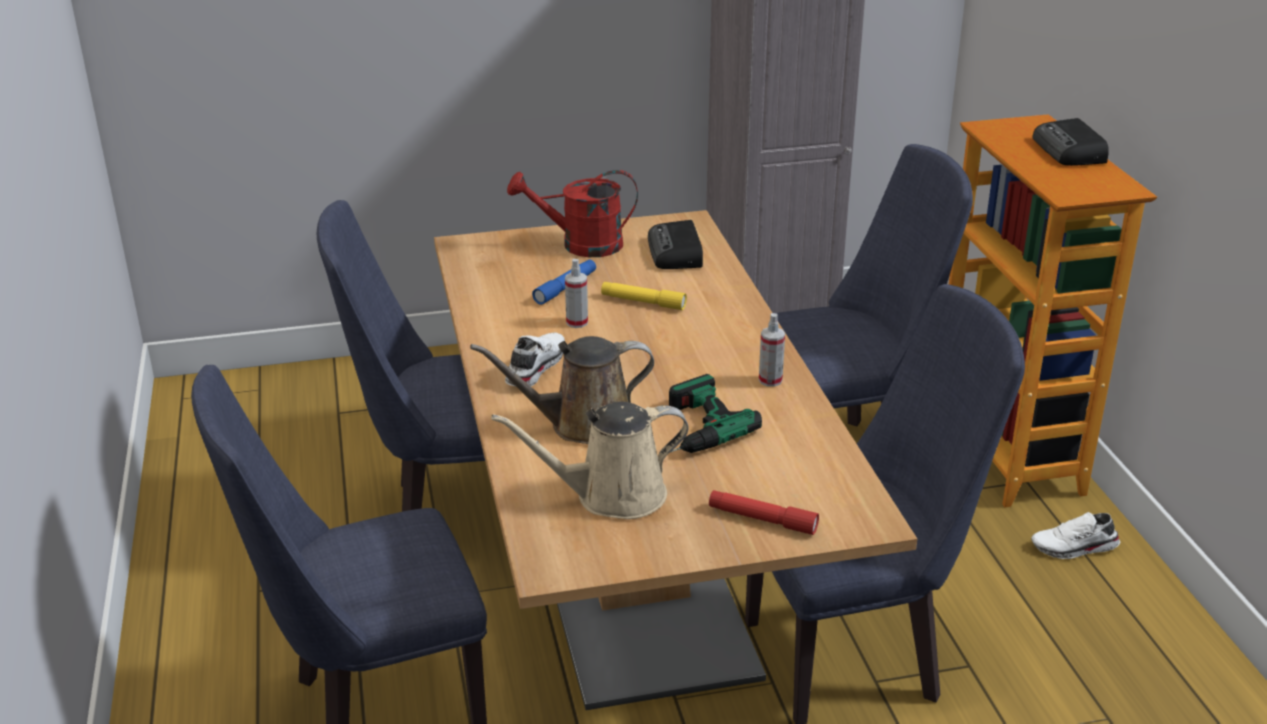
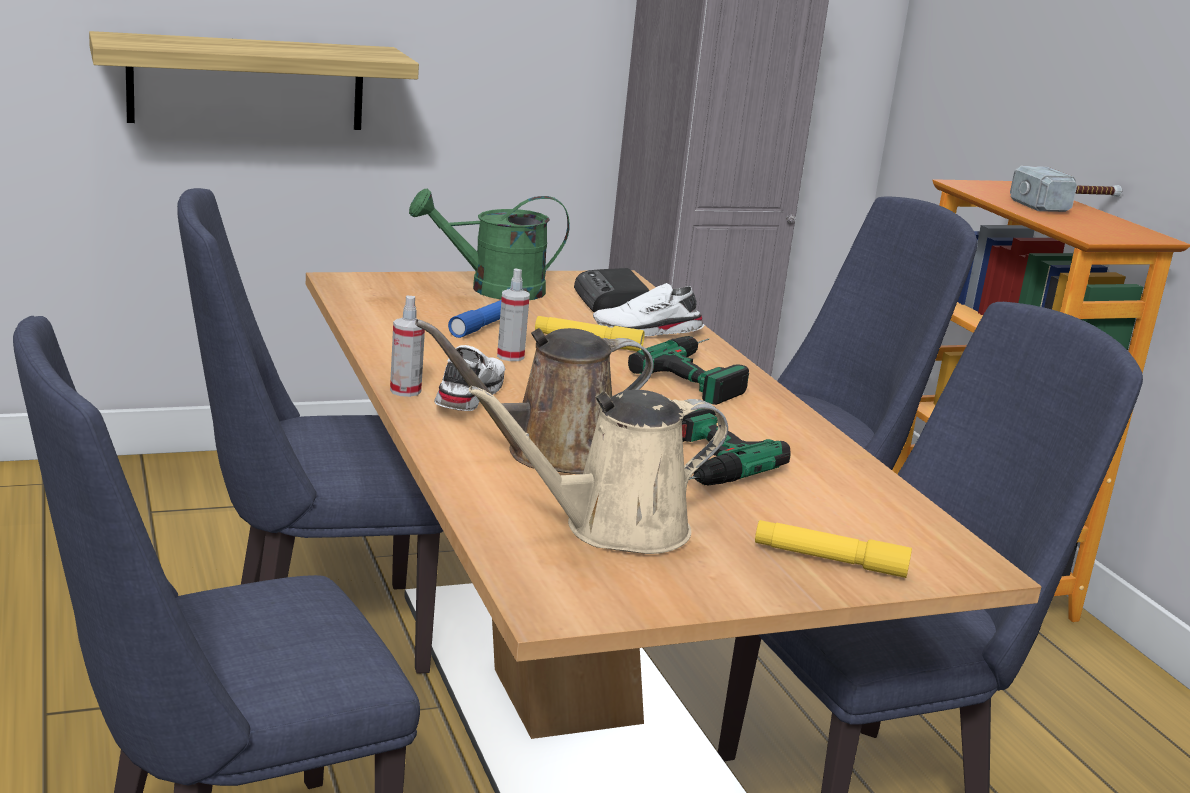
camera: 10 degrees left, 10 degrees down
red watering can [507,170,638,257] -> green watering can [409,188,570,300]
red flashlight [709,490,819,535] -> yellow flashlight [755,520,912,578]
spray bottle [759,313,785,387] -> spray bottle moved to [390,296,425,397]
white shoe [1031,512,1120,559] -> white shoe moved to [593,283,705,337]
radio [1032,118,1109,166] -> hammer [1010,166,1122,212]
none -> shelf [89,31,419,130]
none -> power drill [628,336,749,405]

